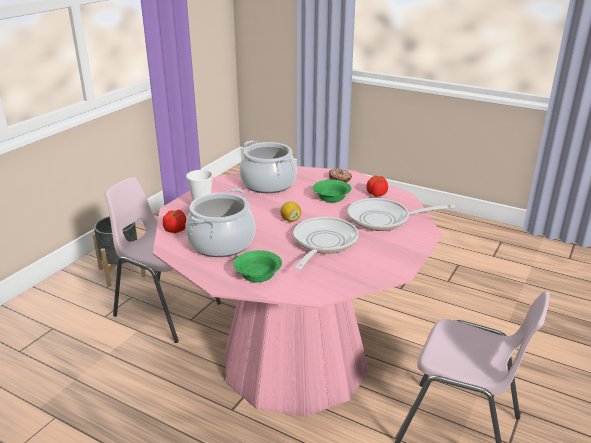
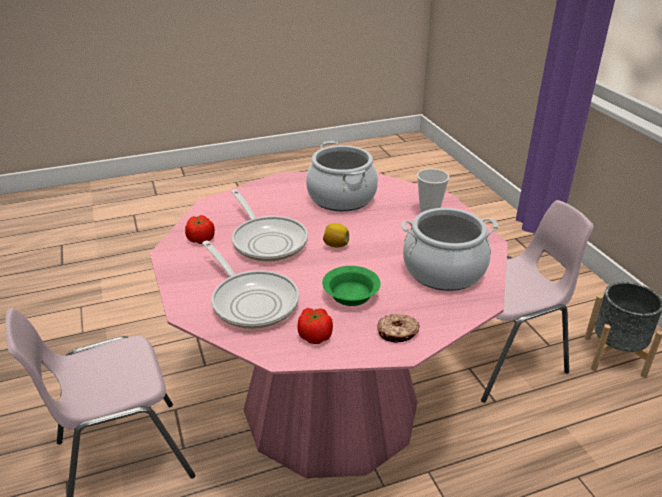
camera: 130 degrees right, 5 degrees up
tomato [163,209,186,233] -> tomato moved to [185,215,215,244]
green bowl [233,250,282,282] -> none
frying pan [348,198,455,231] -> frying pan turned 105 degrees clockwise [202,241,299,329]

